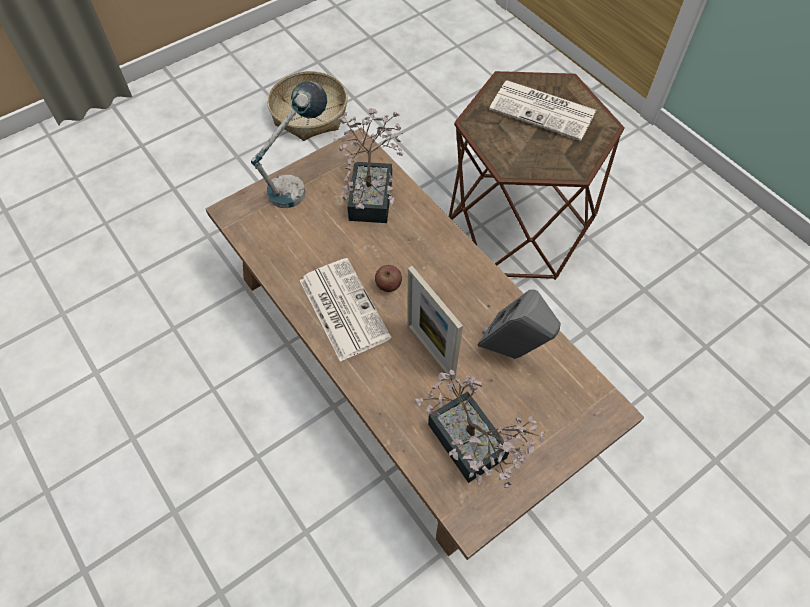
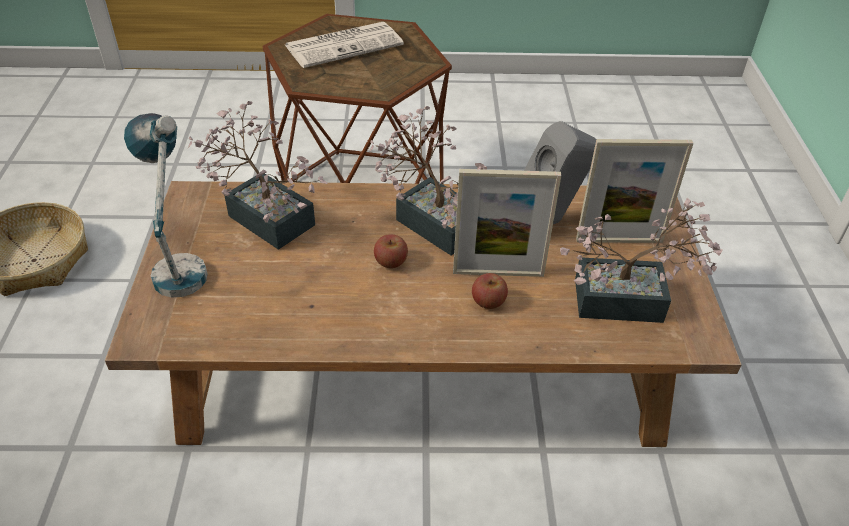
camera: 55 degrees left, 15 degrees down
newspaper [299,258,391,362] -> none
none -> potted plant [370,106,487,255]
none -> apple [472,273,508,309]
none -> picture frame [576,139,694,243]

